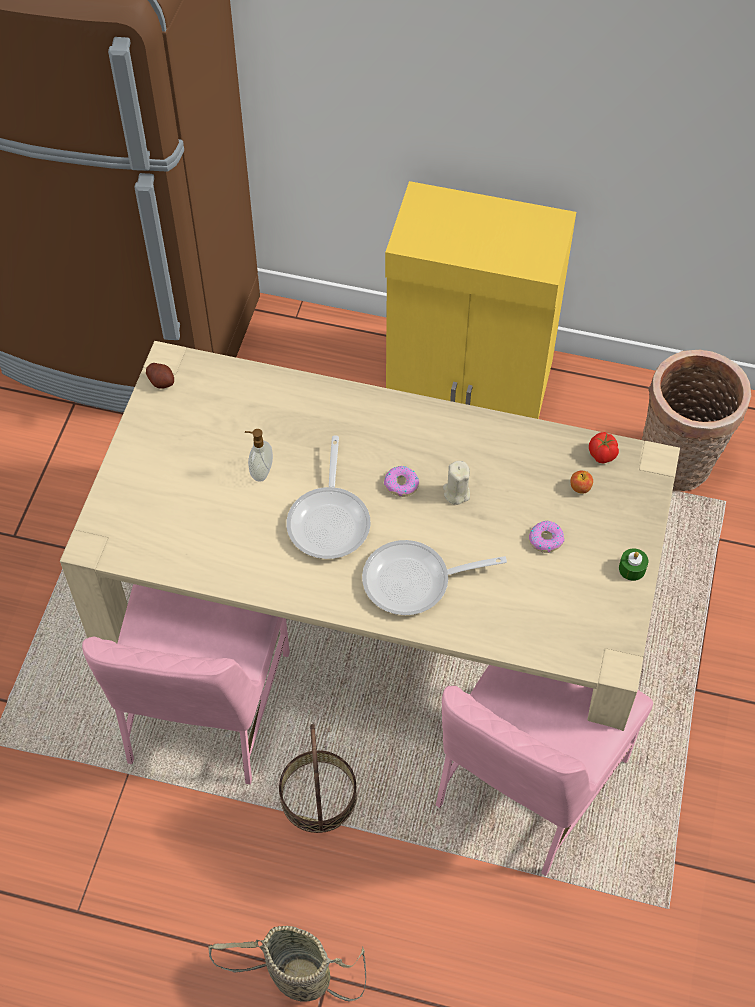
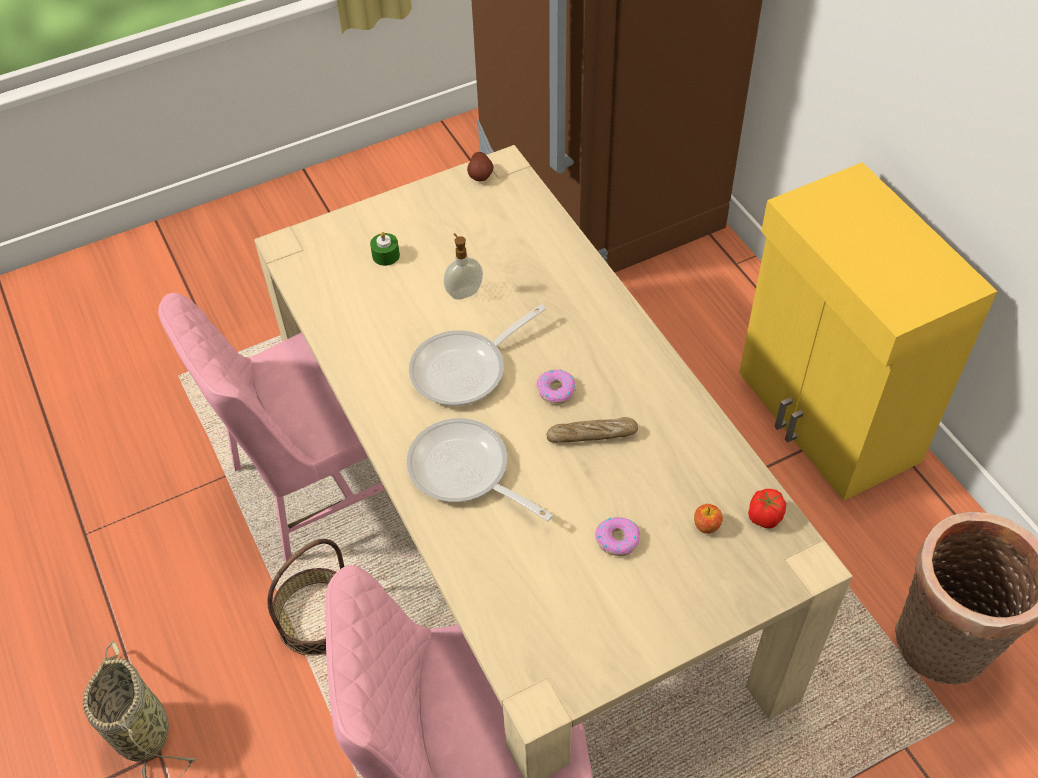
camera: 50 degrees right, 5 degrees down
beige candle [443,461,470,505] -> bread [547,417,638,443]
green candle [619,548,648,581] -> green candle moved to [370,232,400,266]

